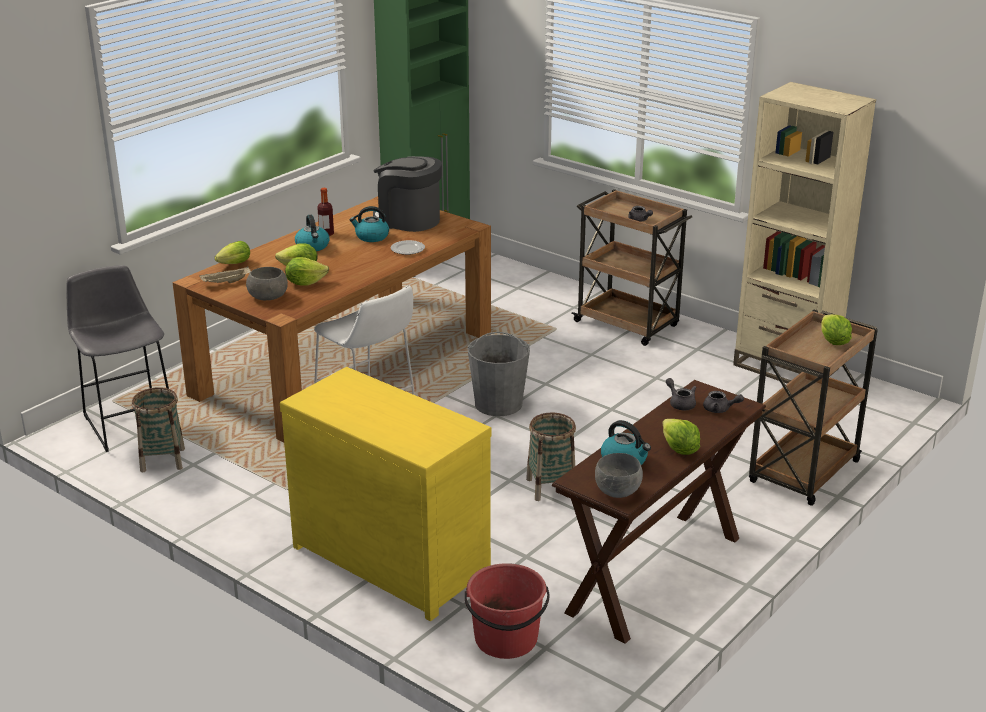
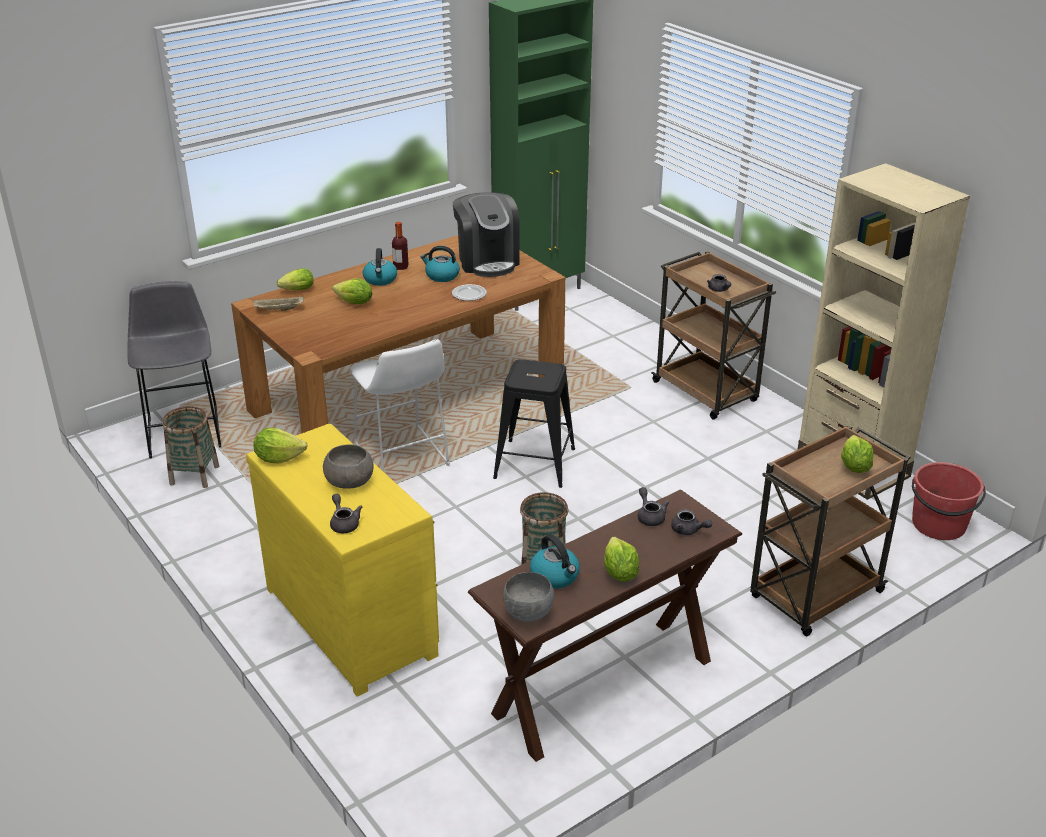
camera: 15 degrees right, 5 degrees up
grey bowl [246,267,288,300] -> grey bowl moved to [323,444,374,488]
lettuce [285,257,329,286] -> lettuce moved to [253,428,308,463]
coffee machine [373,156,442,232] -> coffee machine turned 150 degrees counterclockwise [453,192,520,277]
red bucket [465,563,550,659] -> red bucket moved to [912,462,986,540]
grey bucket [467,332,530,416] -> black stool [493,359,575,488]
none -> grey teapot [330,494,362,533]

